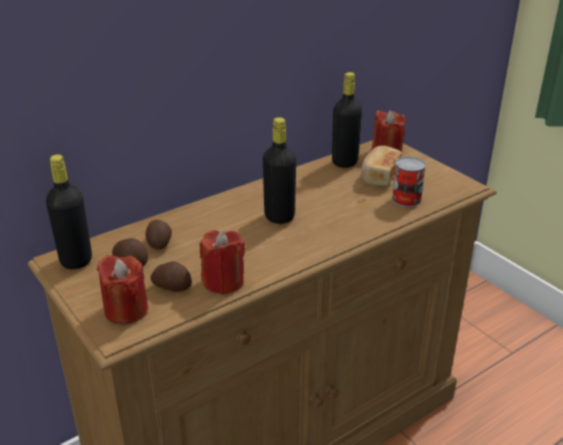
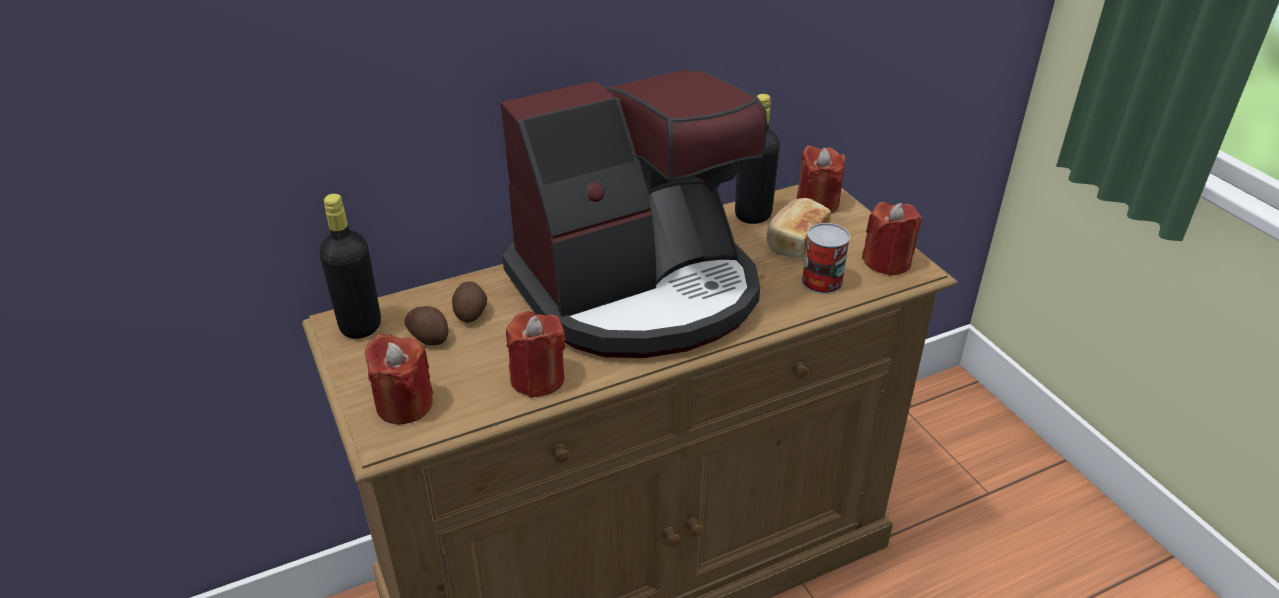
camera: 10 degrees right, 5 degrees up
potato [150,261,192,292] -> none
black bottle [263,117,296,224] -> coffee machine [501,69,767,358]
none -> red candle [862,202,922,276]

